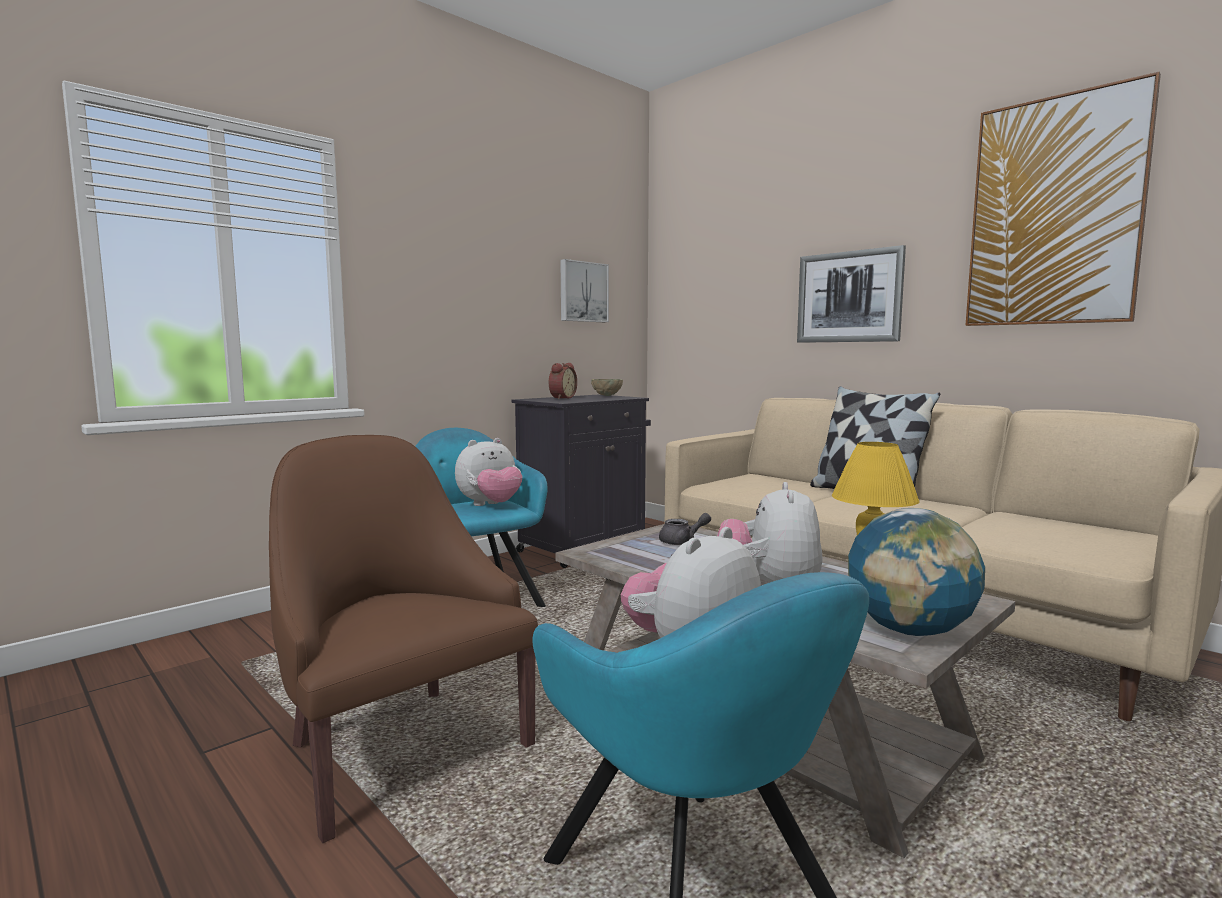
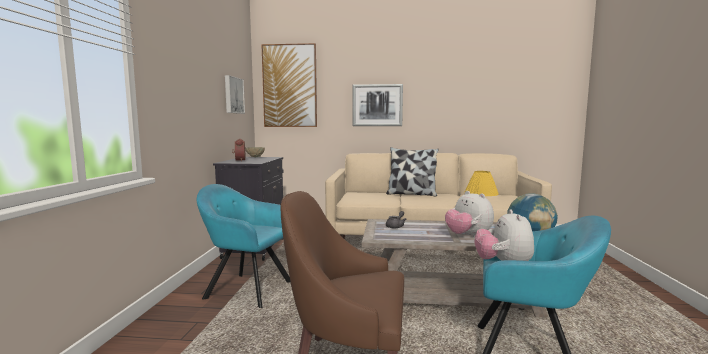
camera: 40 degrees left, 0 degrees up
plush toy [455,438,522,506] -> none
picture [966,72,1161,326] -> picture moved to [261,43,317,127]

